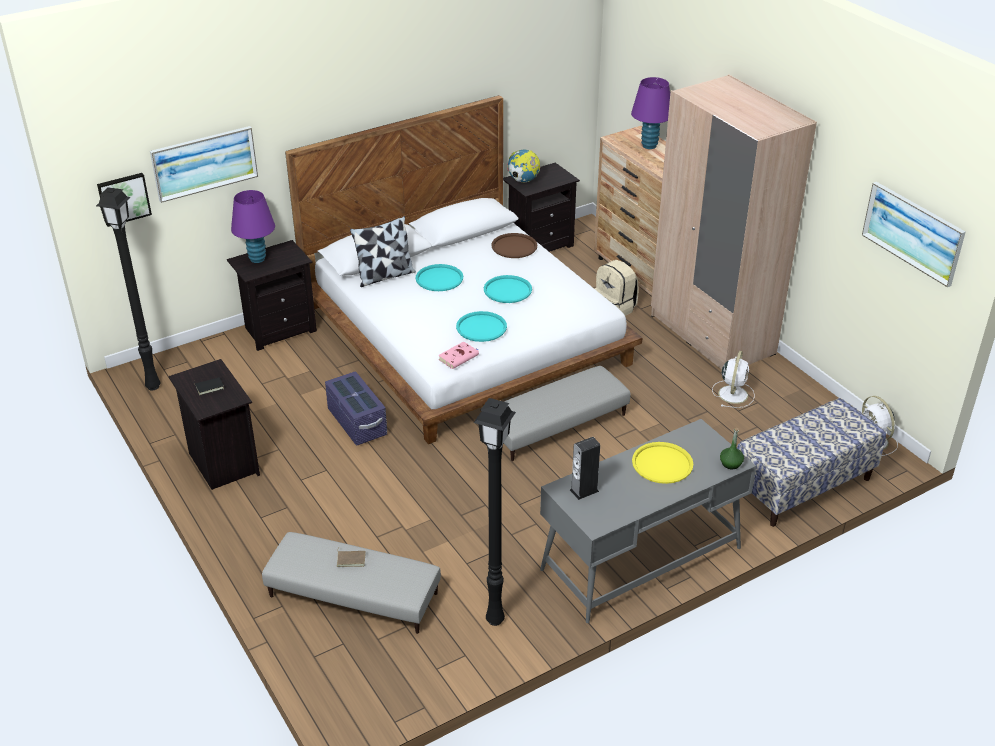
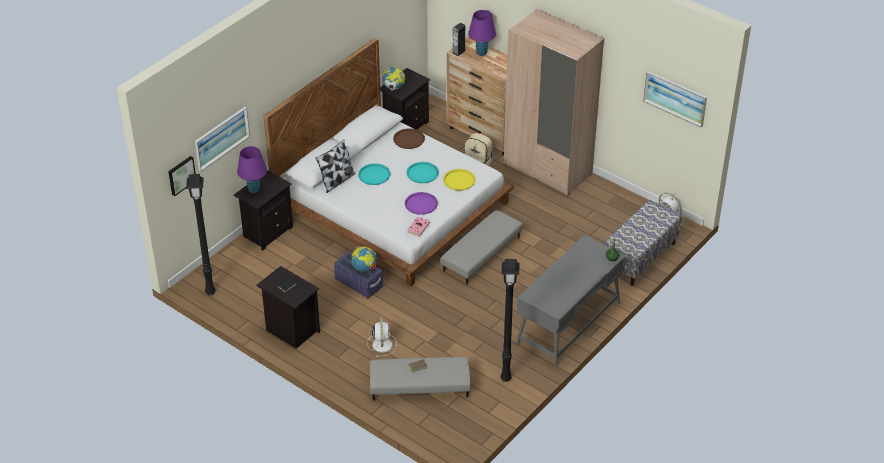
camera: 20 degrees left, 5 degrees up
turquoise tray [456,311,507,342] -> purple tray [405,192,438,215]
speaker [570,437,600,500] -> speaker moved to [452,23,466,56]
yellow tray [632,442,693,484] -> yellow tray moved to [443,169,476,191]
white fan [712,351,755,408] -> white fan moved to [367,316,397,357]
none -> globe [351,246,377,272]

